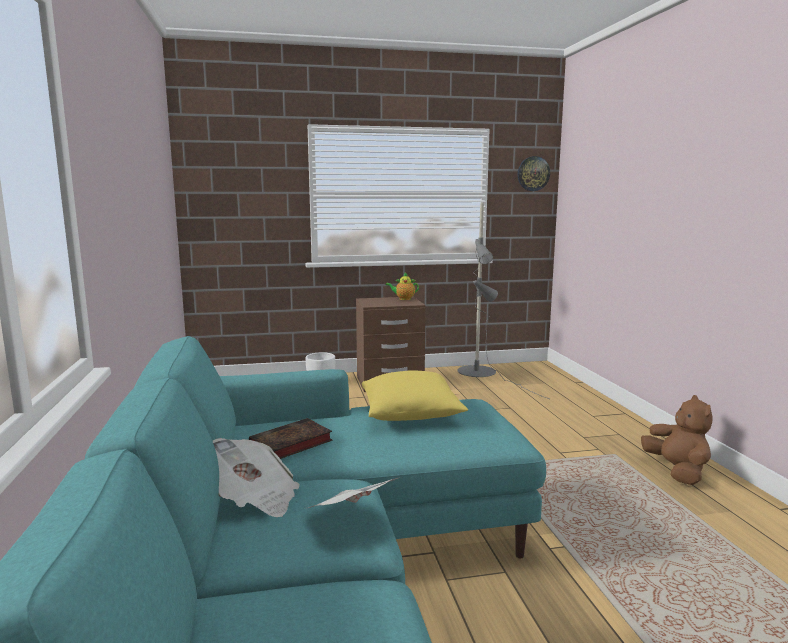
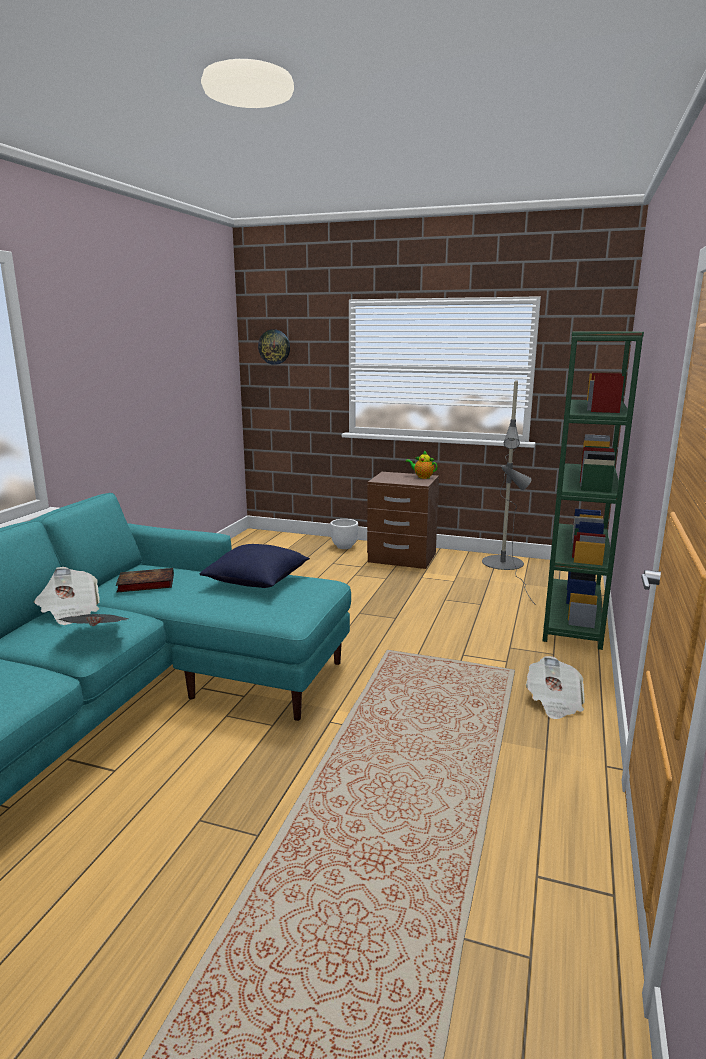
camera: 30 degrees right, 5 degrees up
yellow pillow [362,370,468,421] -> blue pillow [200,544,310,588]
wall clock [518,156,550,191] -> wall clock moved to [258,329,290,365]
brown plush toy [641,395,712,485] -> newspaper [526,656,585,719]
none -> green bookcase [543,331,644,650]

